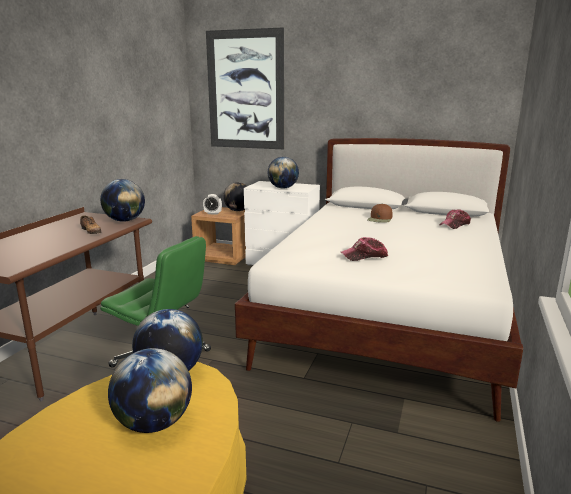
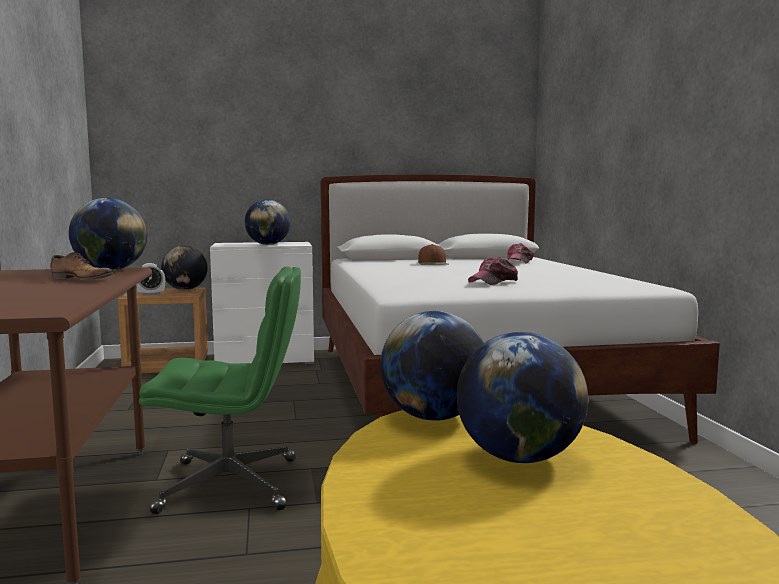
camera: 30 degrees left, 10 degrees down
picture [206,27,284,149] -> none

